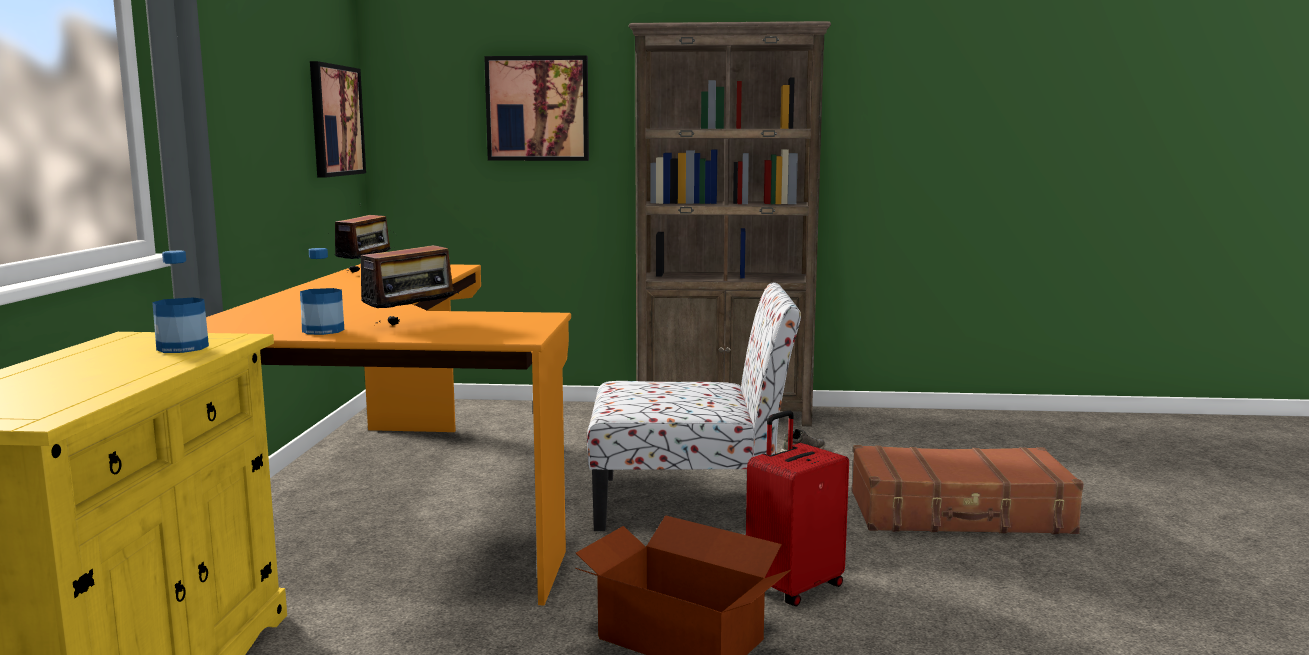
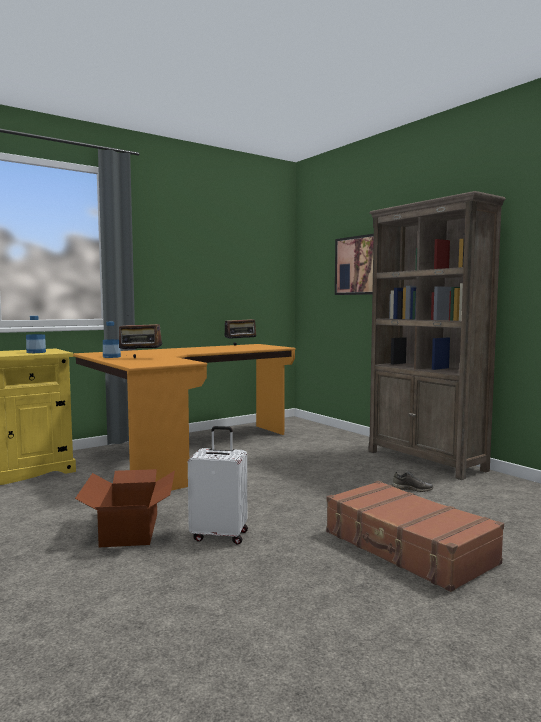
camera: 50 degrees right, 5 degrees down
picture [310,61,366,178] -> none
chair [587,282,801,531] -> none
red suitcase [746,410,849,606] -> white suitcase [188,426,248,544]

